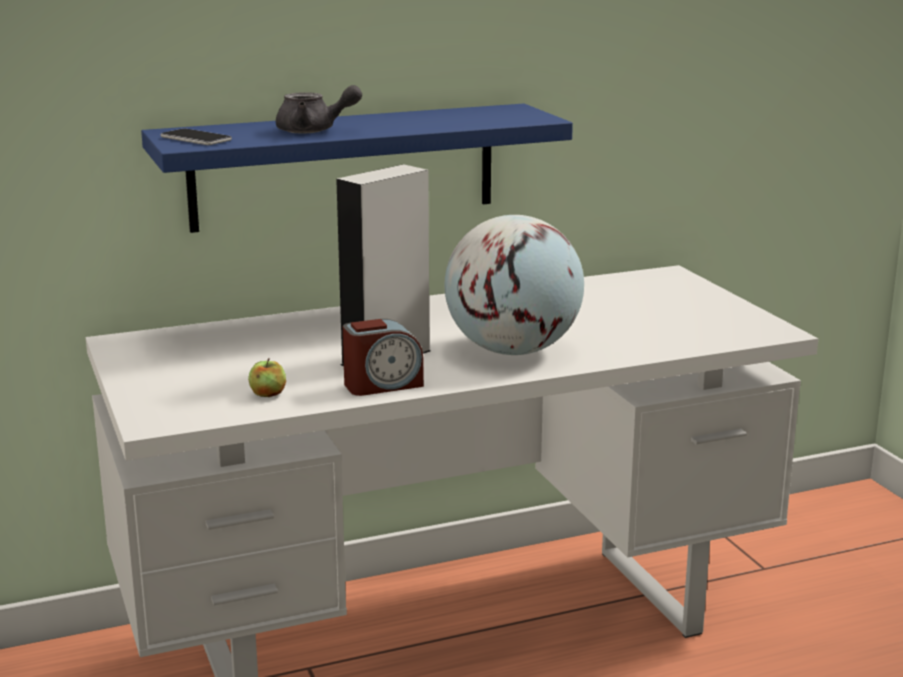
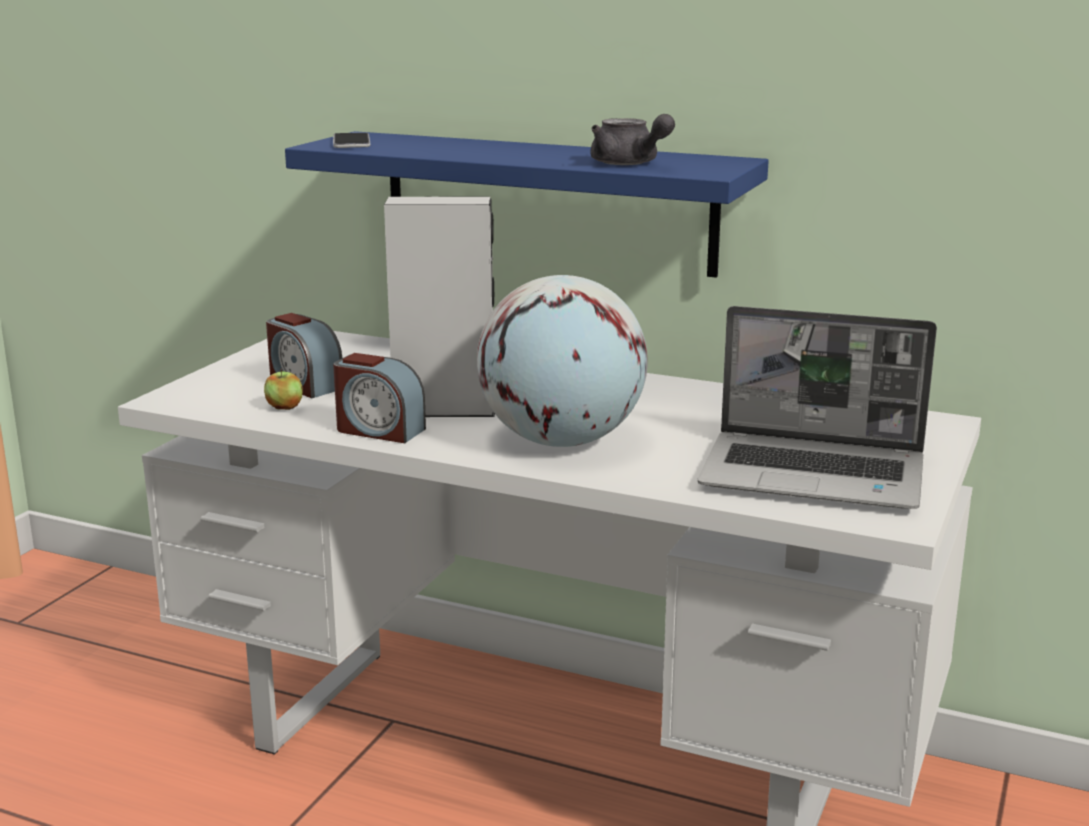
camera: 45 degrees right, 0 degrees up
grey teapot [276,85,362,134] -> grey teapot moved to [590,114,675,165]
none -> alarm clock [266,313,342,398]
none -> laptop [698,306,937,509]

